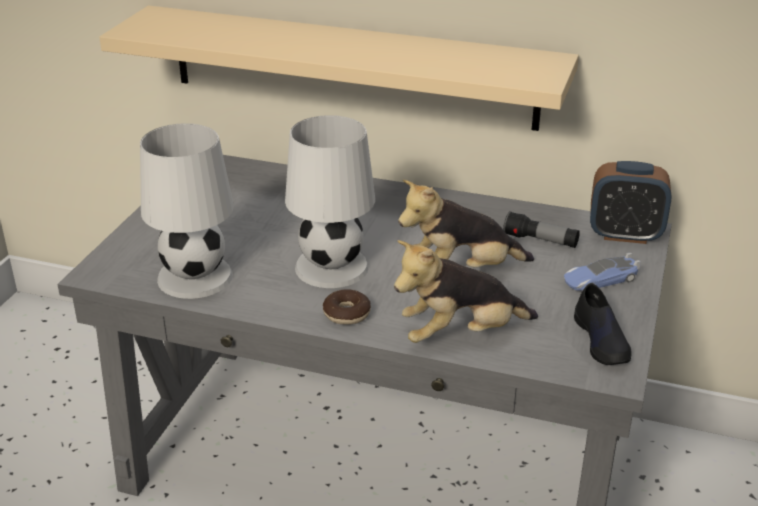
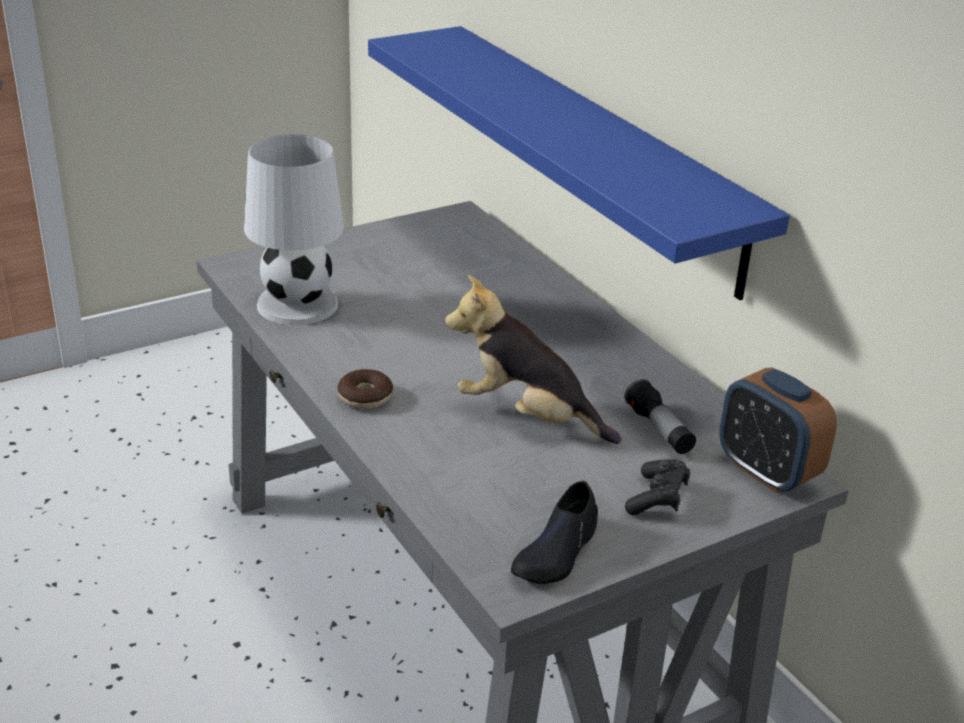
camera: 40 degrees right, 0 degrees up
beige shelf [99,6,579,131] -> blue shelf [368,26,790,300]
white table lamp [285,115,375,288] -> none
plush toy [394,240,538,343] -> none
toy car [564,253,641,291] -> black game controller [625,459,690,515]

